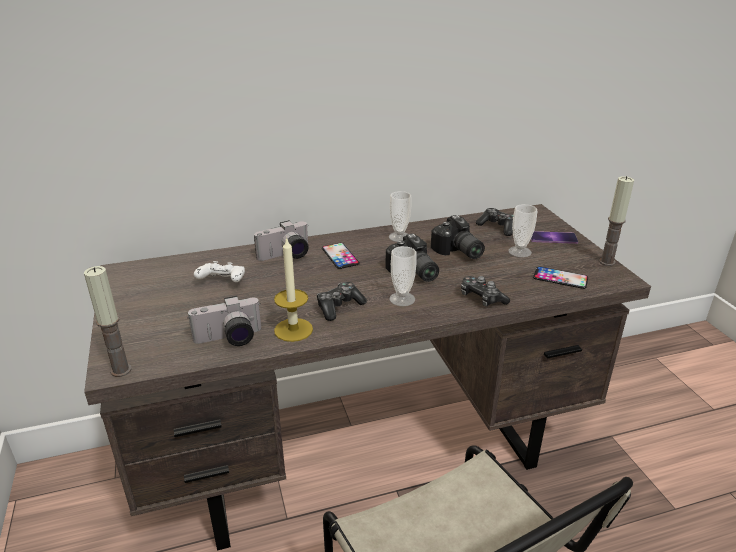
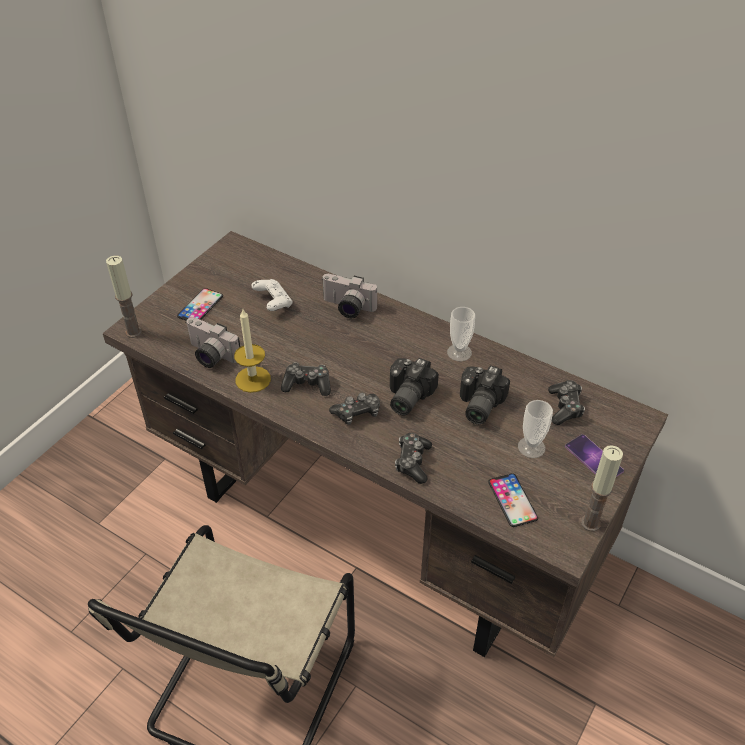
camera: 50 degrees right, 15 degrees up
phone [322,243,360,269] -> phone moved to [177,288,223,321]
cup [389,246,417,306] -> game controller [329,393,380,425]

